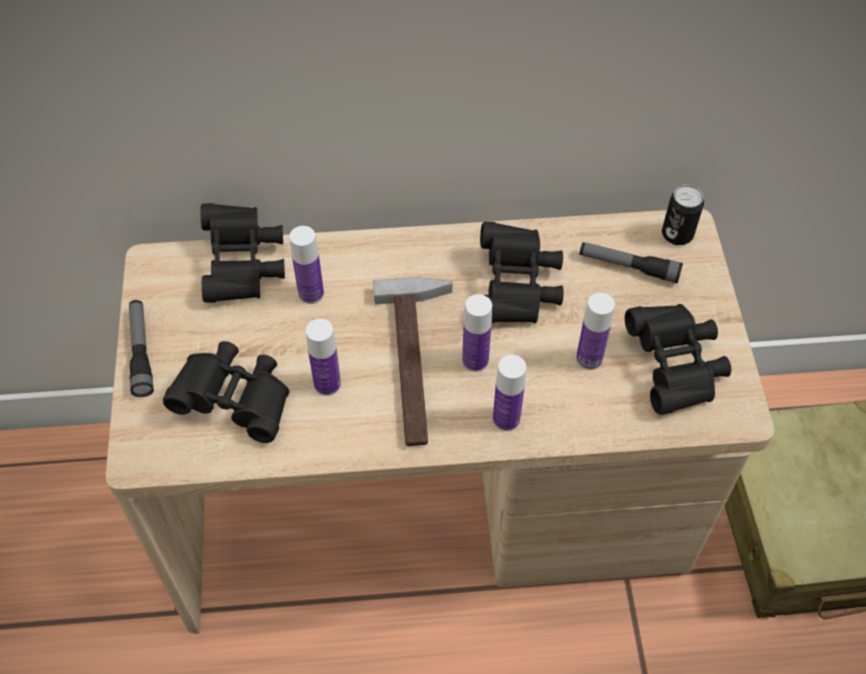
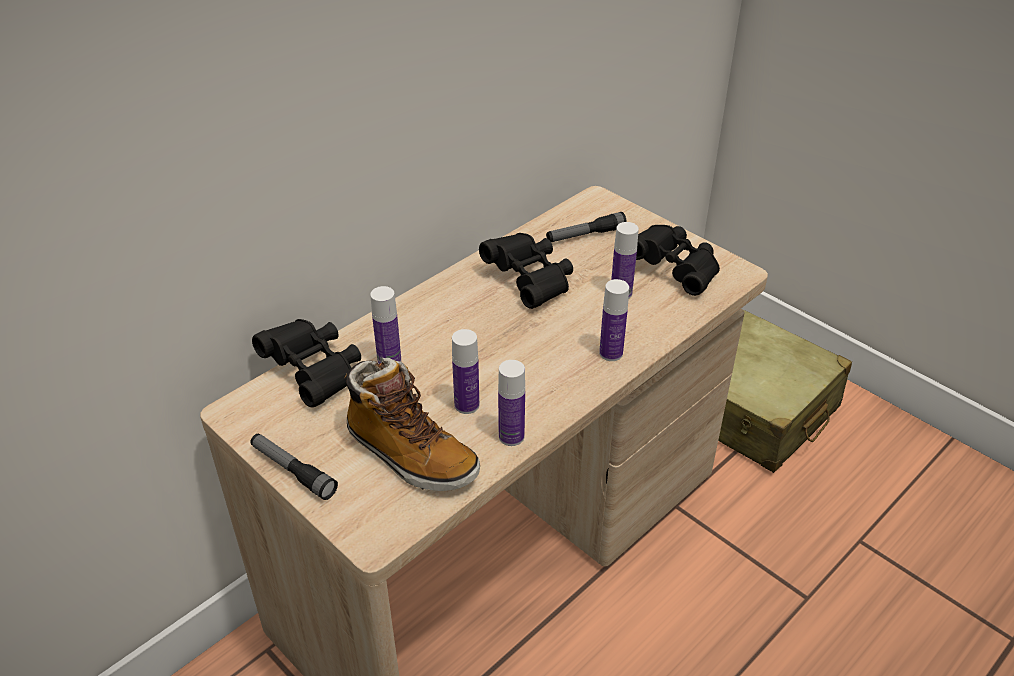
camera: 40 degrees left, 15 degrees down
black binoculars [163,341,289,443] -> boot [344,358,480,491]
hammer [373,277,452,446] -> none
bottle [462,294,492,372] -> bottle moved to [498,360,525,446]
can [662,185,704,245] -> none

